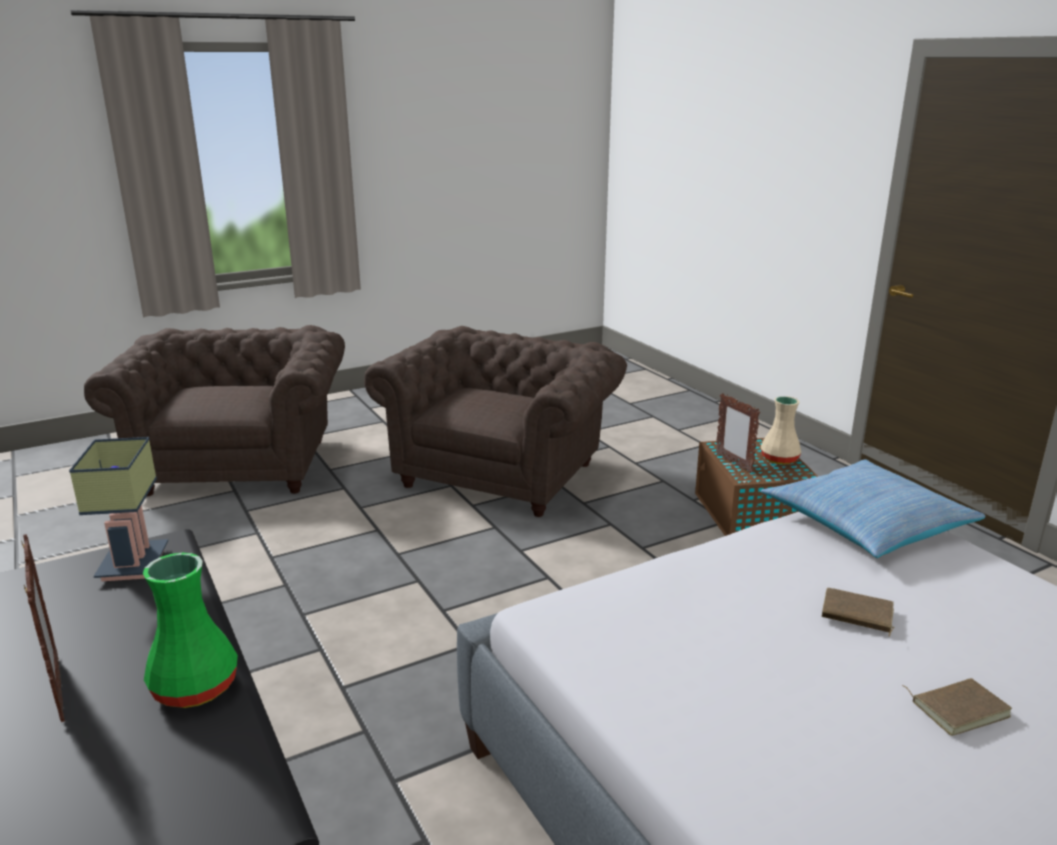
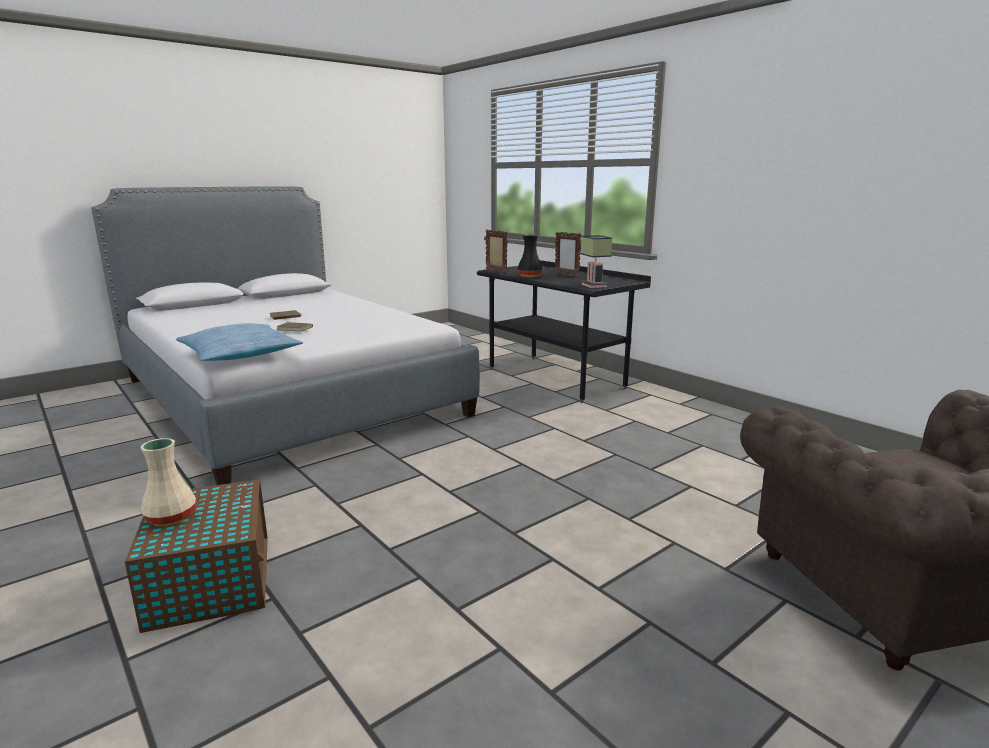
camera: 170 degrees right, 5 degrees down
green vase [143,553,238,708] -> black vase [518,235,543,277]
brown armchair [364,326,627,517] -> none
picture frame [716,393,760,473] -> picture frame moved to [486,229,508,273]

